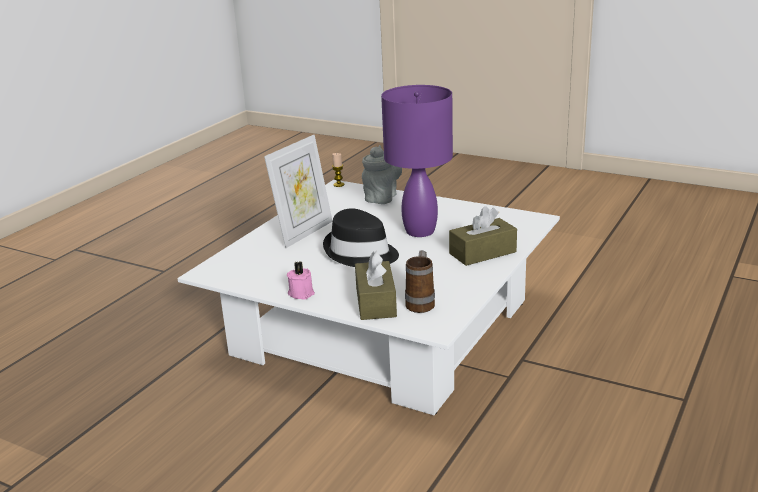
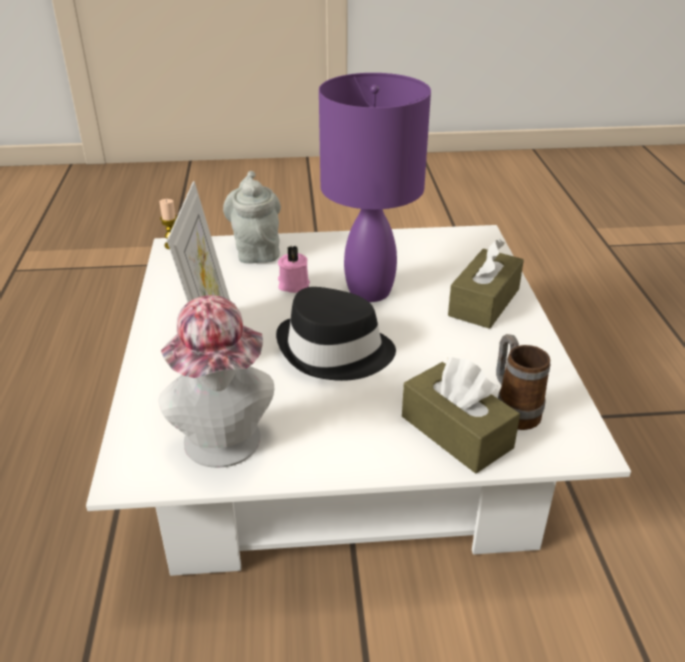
camera: 35 degrees left, 10 degrees up
pink candle [287,261,315,300] -> pink candle moved to [278,246,310,293]
none -> hat [158,295,274,468]

